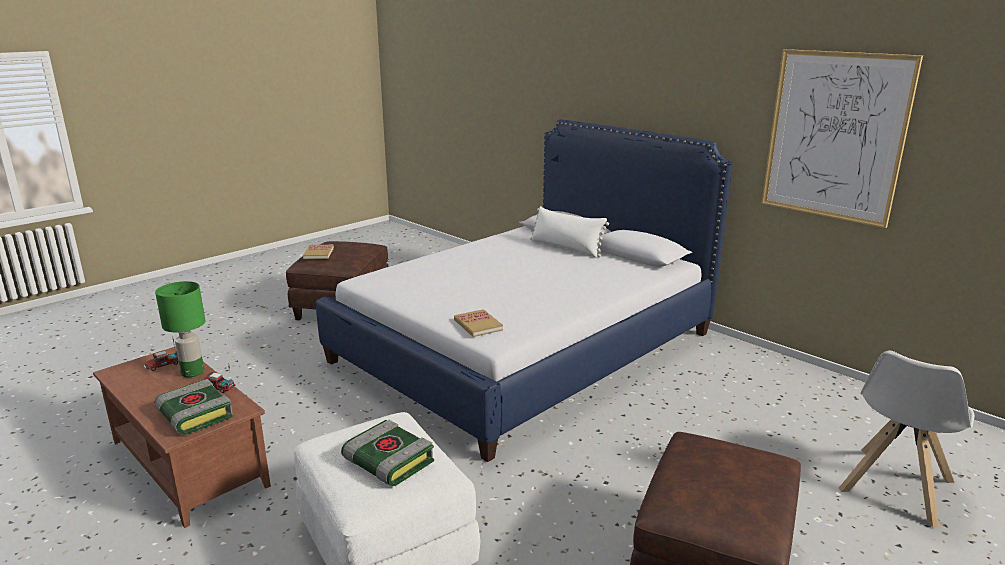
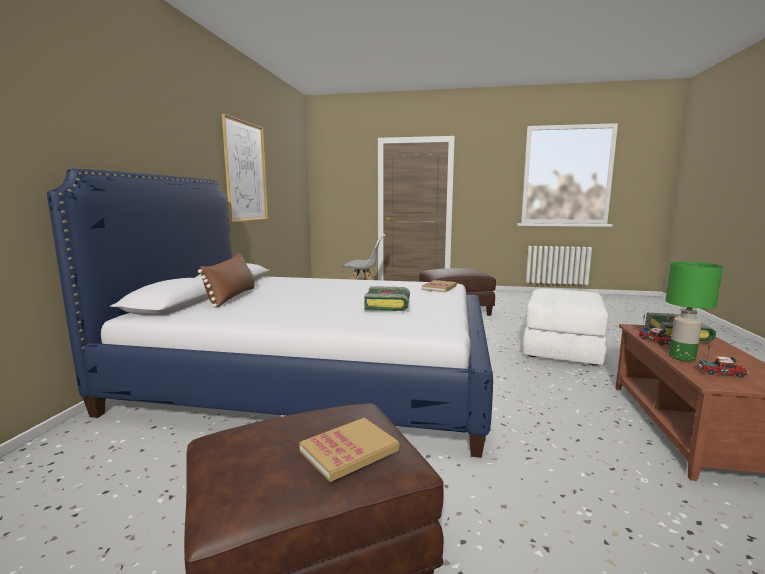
camera: 125 degrees left, 10 degrees down
book [341,420,434,486] -> book moved to [364,286,410,311]
white pillow [530,206,609,258] -> brown pillow [198,253,255,308]

